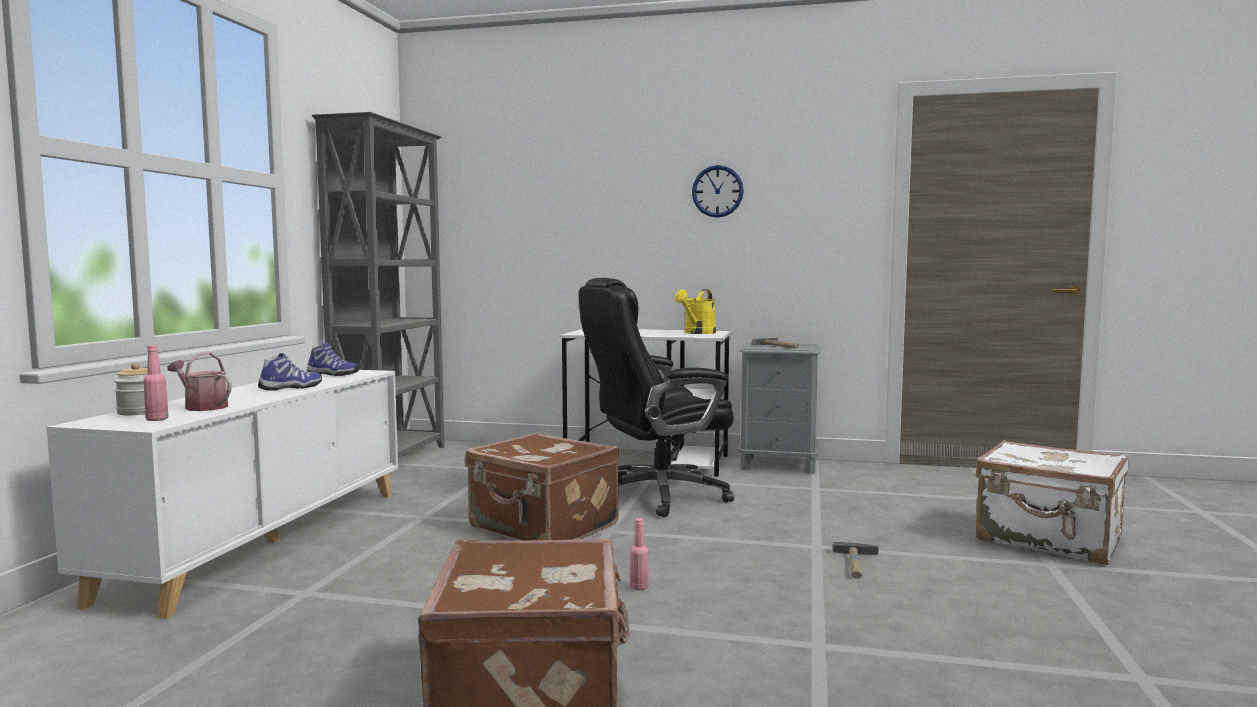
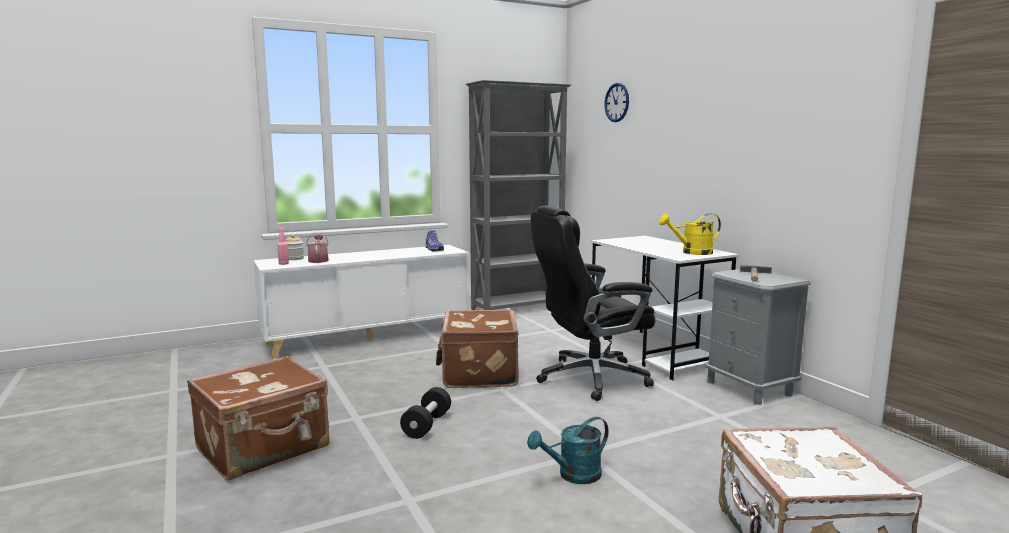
camera: 50 degrees right, 5 degrees up
shoe [258,353,322,391] -> none
black office chair [579,278,734,518] -> black office chair turned 45 degrees counterclockwise [531,205,656,401]
pink bottle [630,518,648,590] -> black dumbbell [400,387,451,439]
wall clock [692,165,744,218] -> wall clock moved to [604,83,629,122]
hammer [833,542,879,578] -> turquoise watering can [527,417,608,484]

